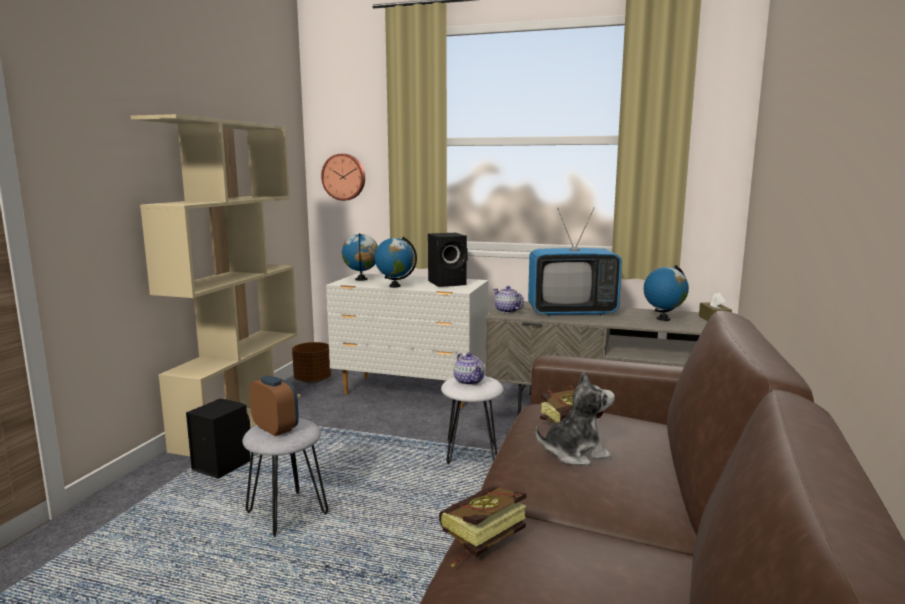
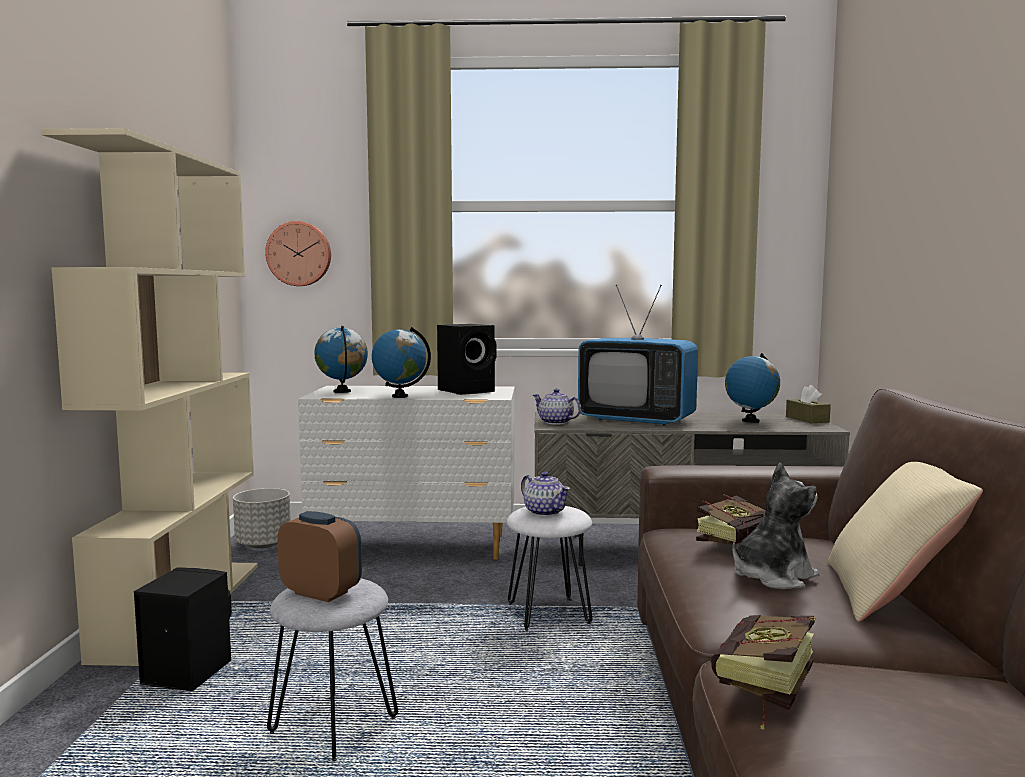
camera: 15 degrees left, 5 degrees down
brown planter [292,342,331,384] -> grey planter [233,488,291,549]
television [528,208,622,316] -> television turned 45 degrees clockwise [578,285,698,425]
none -> beige pillow [828,462,983,622]

